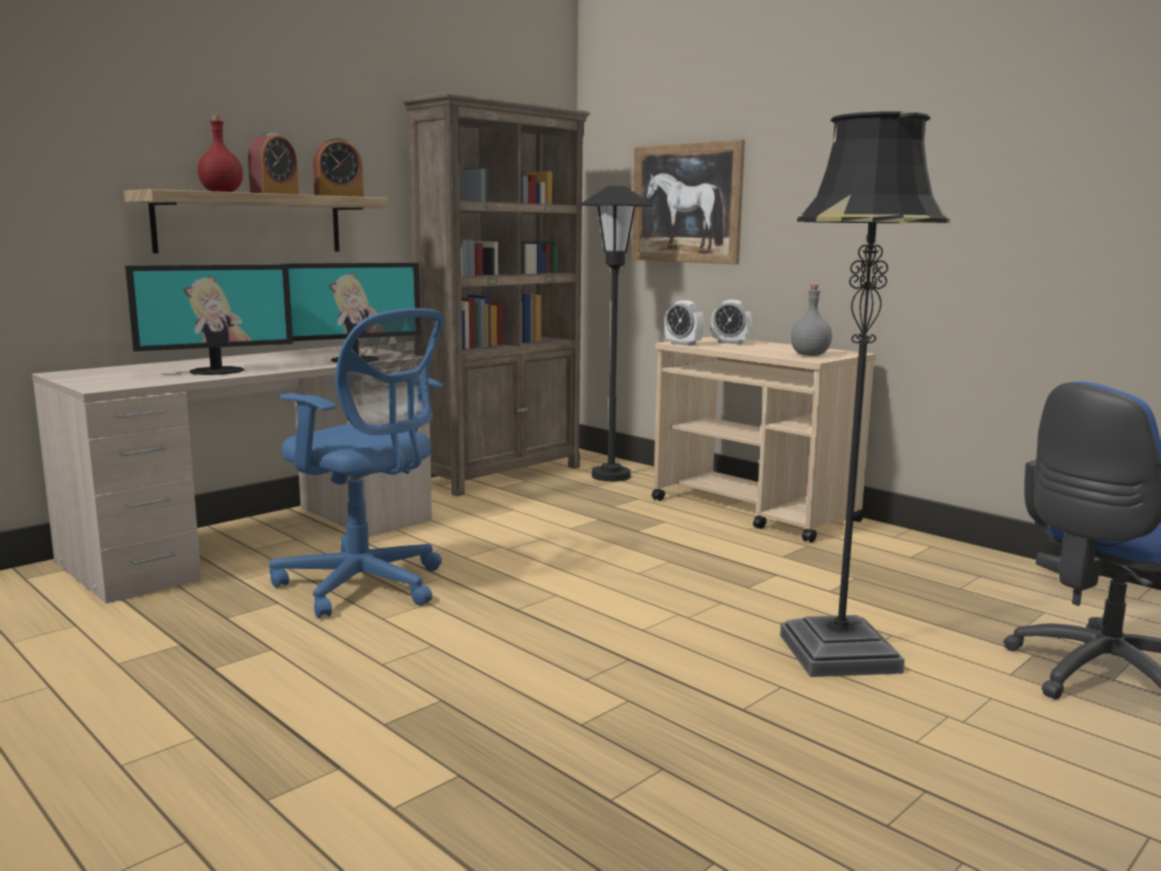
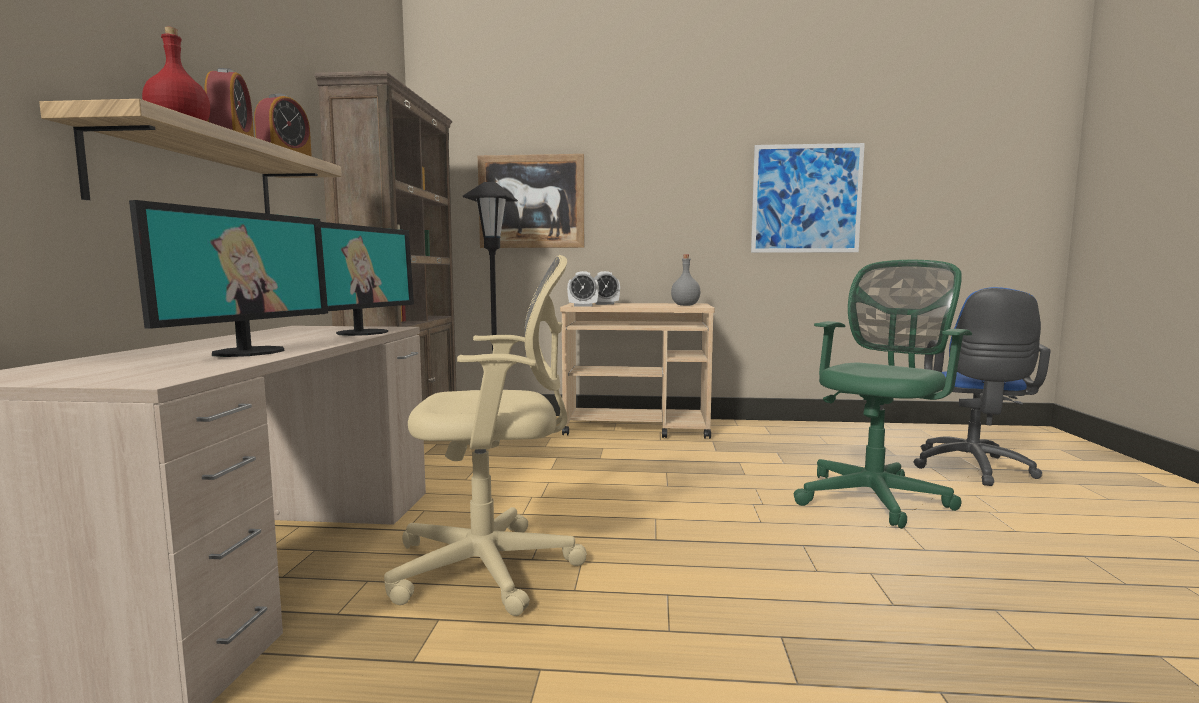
camera: 40 degrees left, 5 degrees down
blue office chair [269,308,445,618] -> beige office chair [384,255,587,616]
black floor lamp [780,112,950,677] -> green office chair [794,260,972,529]
none -> picture [751,143,865,253]

